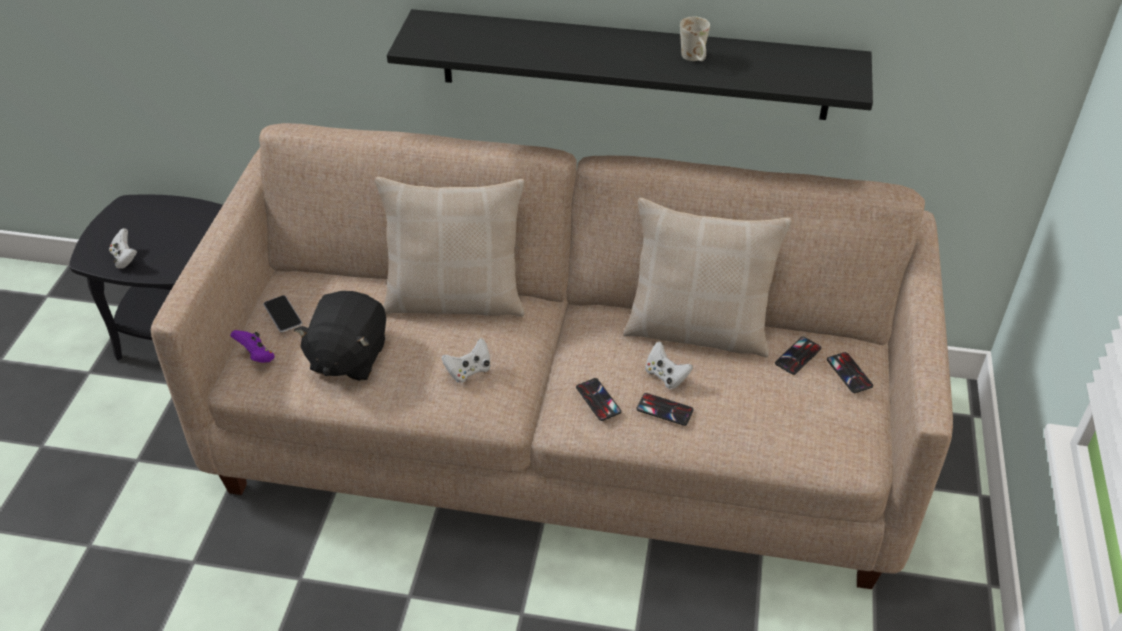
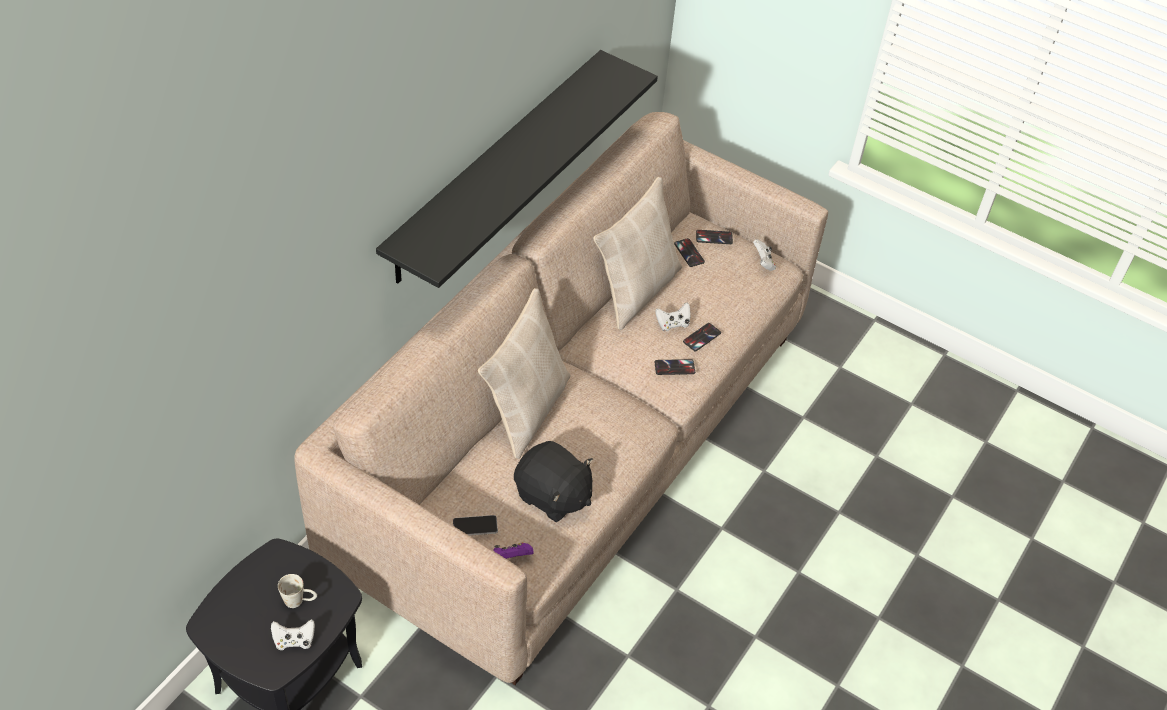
camera: 70 degrees left, 5 degrees up
white game controller [442,338,491,383] -> white game controller moved to [753,239,776,271]
white mug [680,16,710,61] -> white mug moved to [278,574,317,608]

